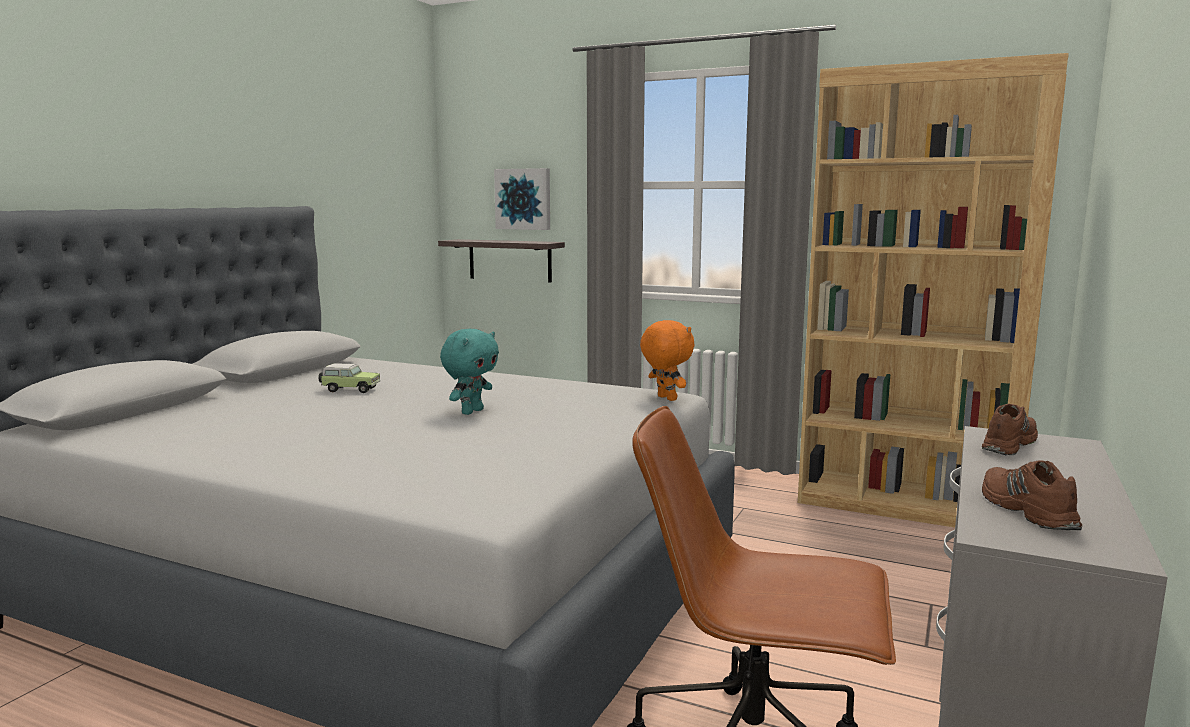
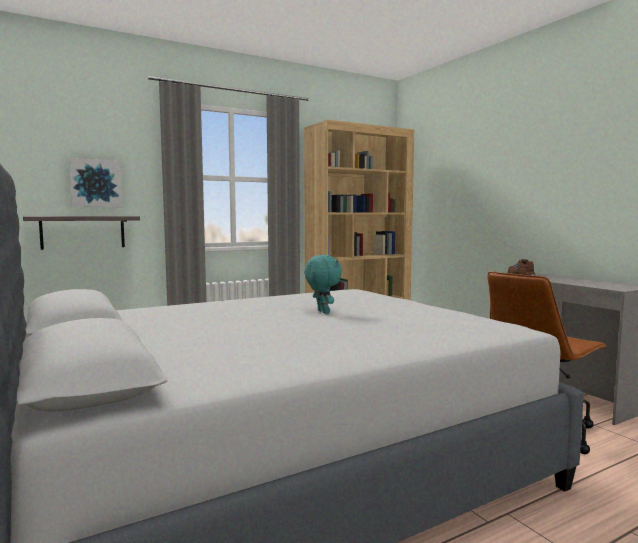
camera: 55 degrees left, 5 degrees down
toy car [318,364,380,393] -> none
orange plush toy [640,320,695,401] -> none
brown shoe [982,460,1082,530] -> none

